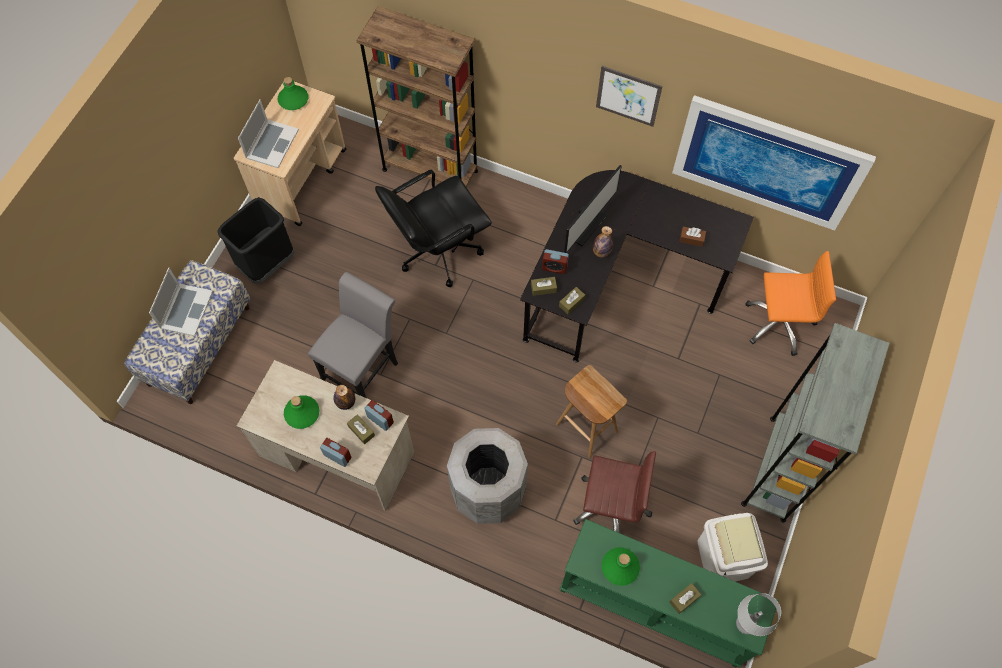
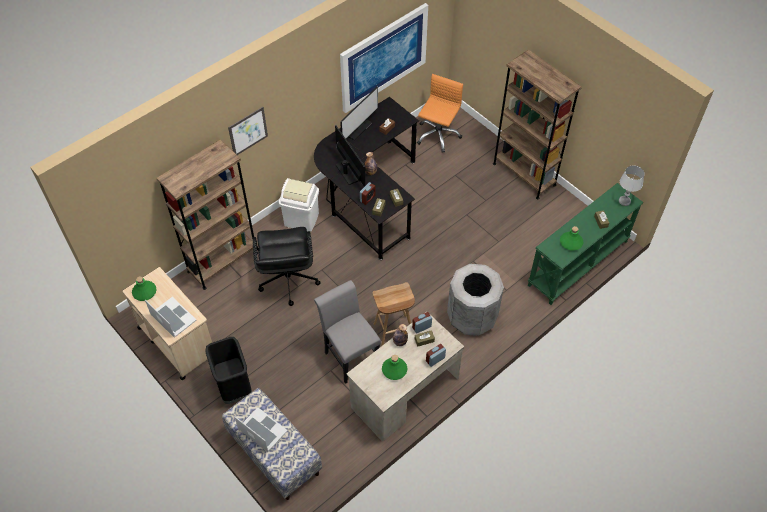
camera: 65 degrees left, 10 degrees down
brown stool [556,365,627,458] -> brown stool moved to [373,282,415,346]
brown office chair [573,451,656,533] -> none
picture [596,66,663,127] -> picture moved to [228,107,268,155]
white trash can [698,513,768,582] -> white trash can moved to [279,178,319,232]
grey bookcase [741,323,890,523] -> brown bookcase [493,50,582,199]
none -> monitor [340,87,378,141]

